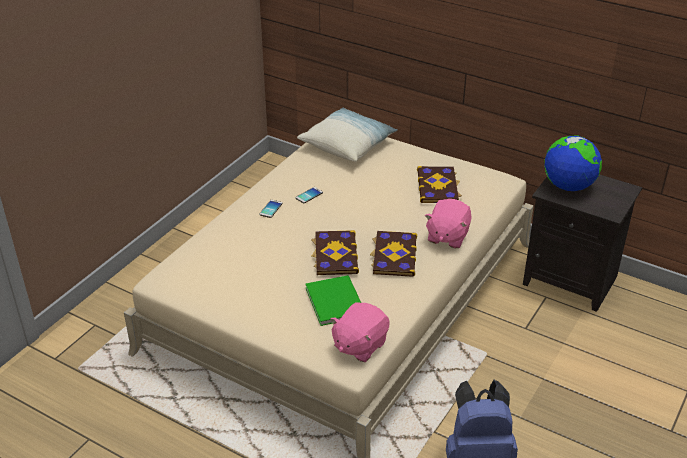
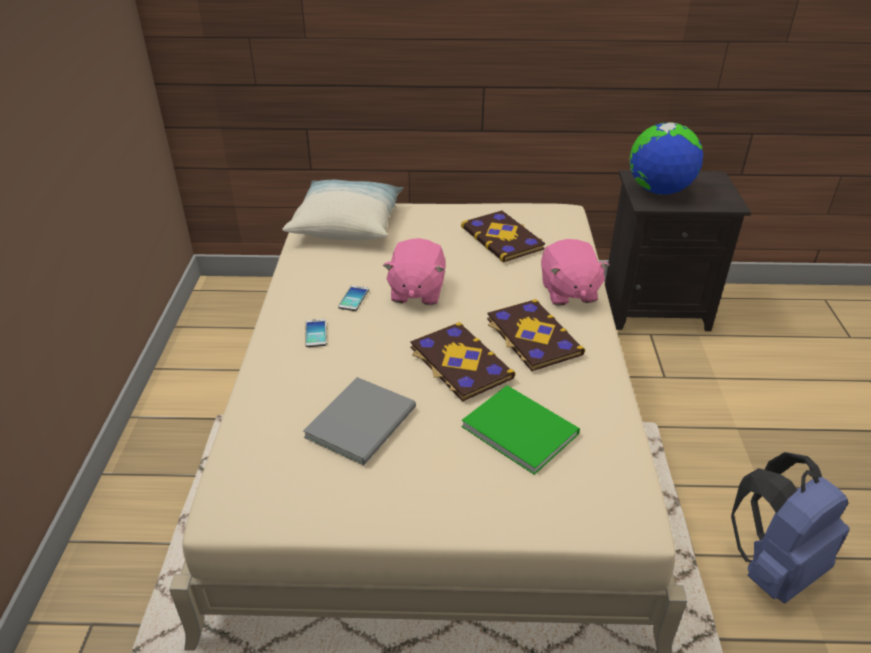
camera: 30 degrees left, 0 degrees up
pink plush toy [330,302,390,362] -> pink plush toy moved to [383,238,446,305]
none -> grey book [303,377,416,465]

